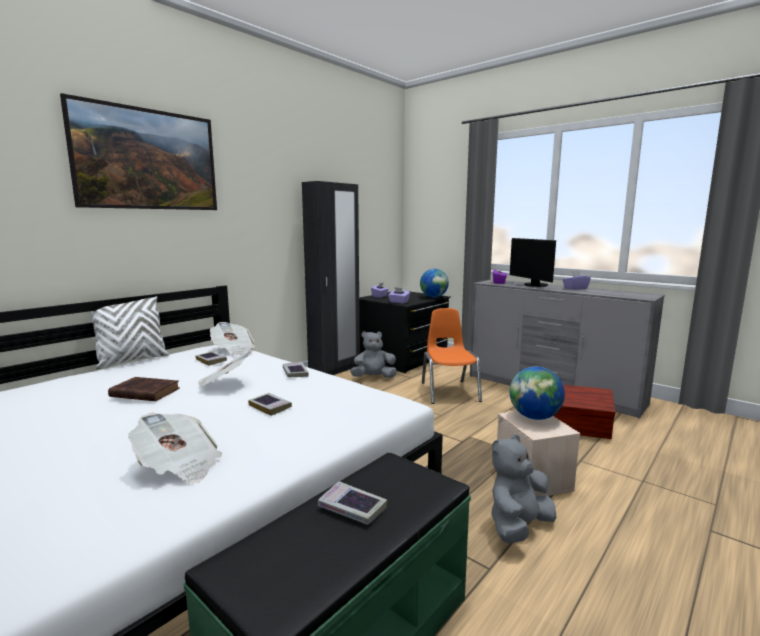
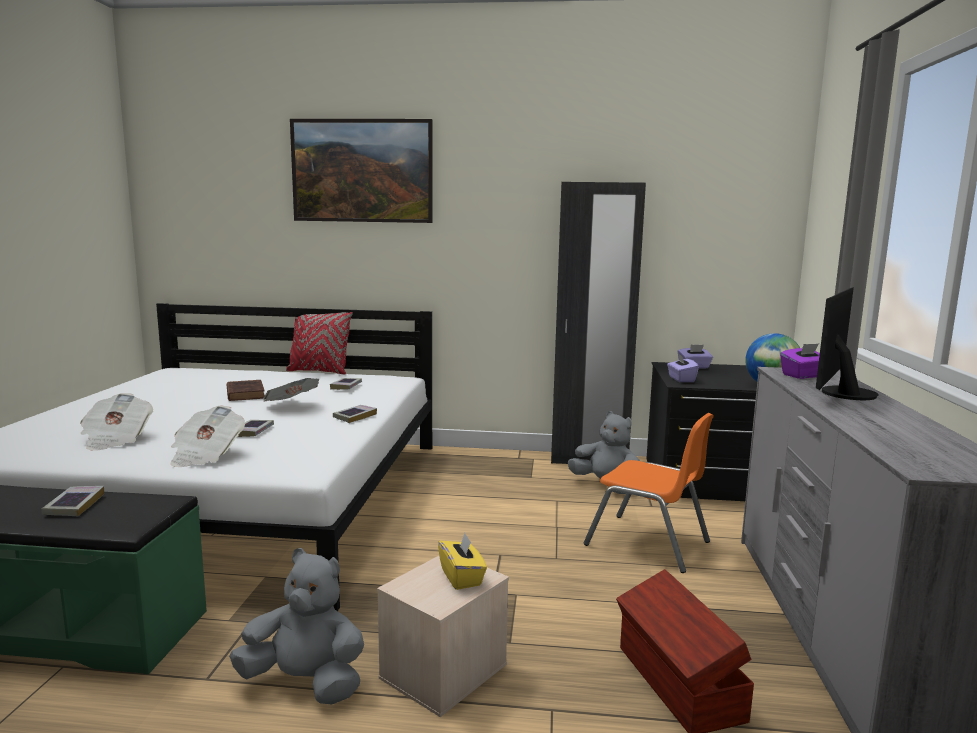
camera: 55 degrees right, 0 degrees up
white pillow [89,296,169,370] -> red pillow [286,312,353,375]
newspaper [210,322,255,356] -> newspaper moved to [170,406,245,467]
orange chair [422,308,482,404] -> orange chair turned 75 degrees clockwise [584,413,714,573]
globe [510,366,565,420] -> yellow tissue box [438,533,487,590]
purple tissue box [563,270,591,290] -> none

